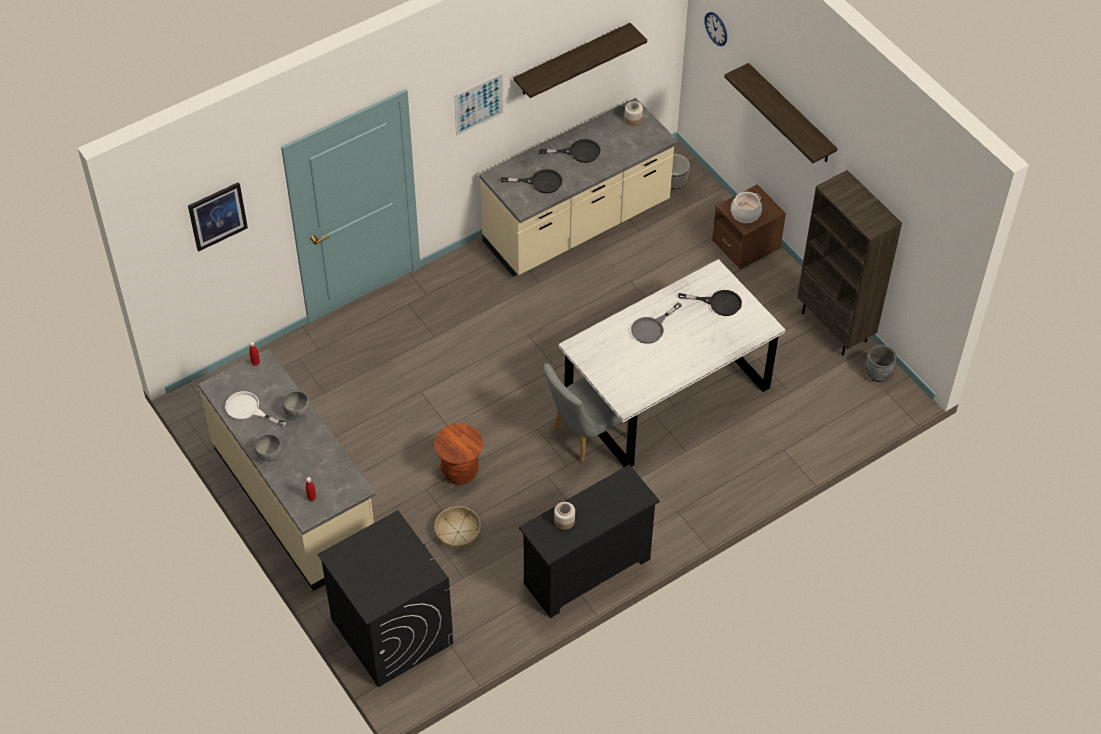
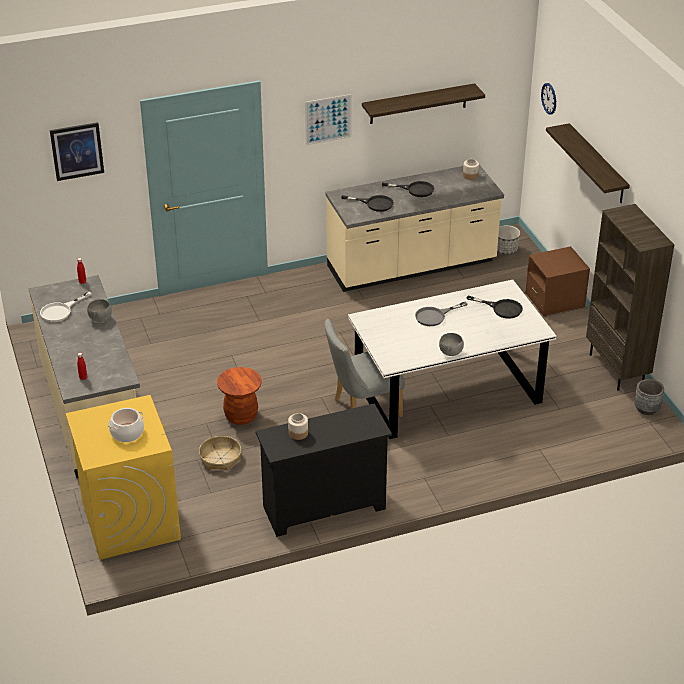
camera: 15 degrees right, 15 degrees down
white frying pan [225,391,286,427] -> white frying pan turned 90 degrees counterclockwise [40,291,92,322]
grey bowl [255,434,283,462] -> grey bowl moved to [439,333,464,356]
black washing machine [317,510,453,687] -> yellow washing machine [66,395,181,560]
cooking pot [731,192,762,223] -> cooking pot moved to [108,408,144,442]

